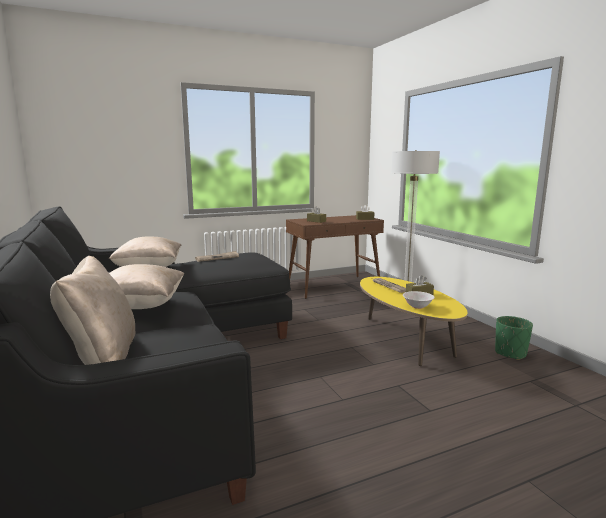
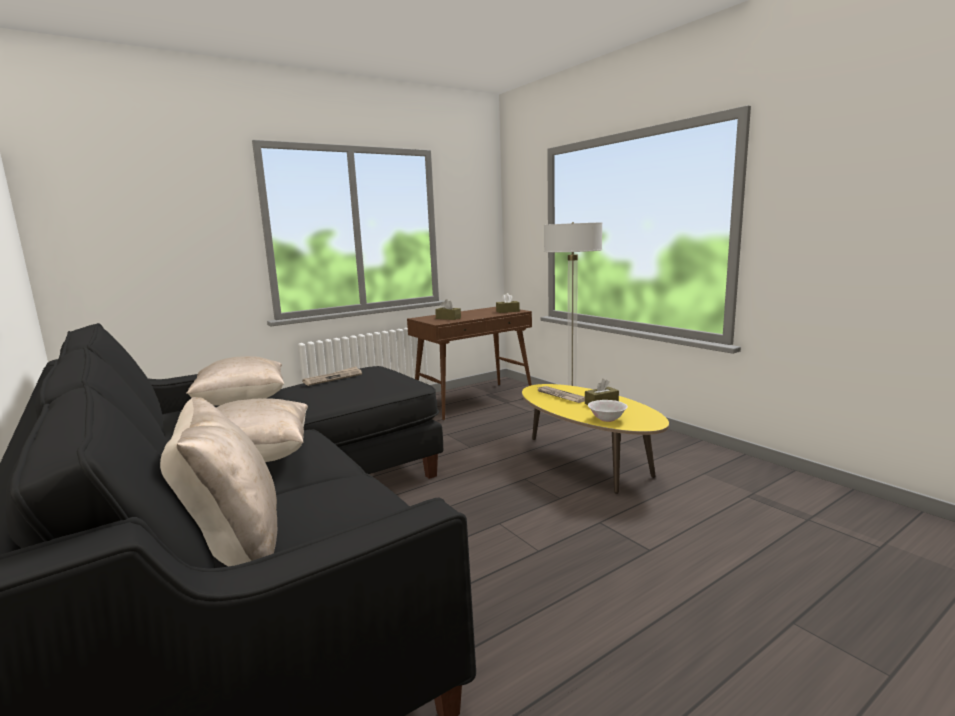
camera: 10 degrees left, 0 degrees up
green planter [495,316,533,360] -> none

